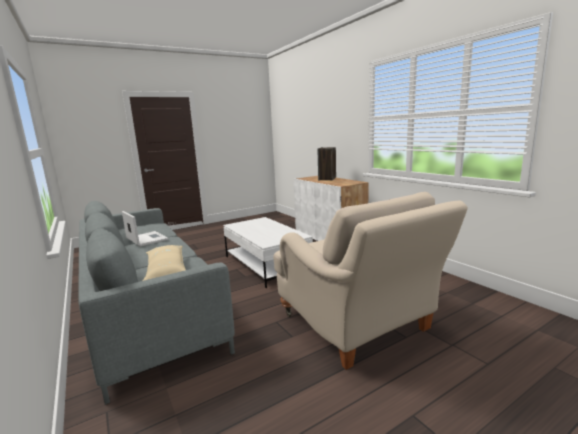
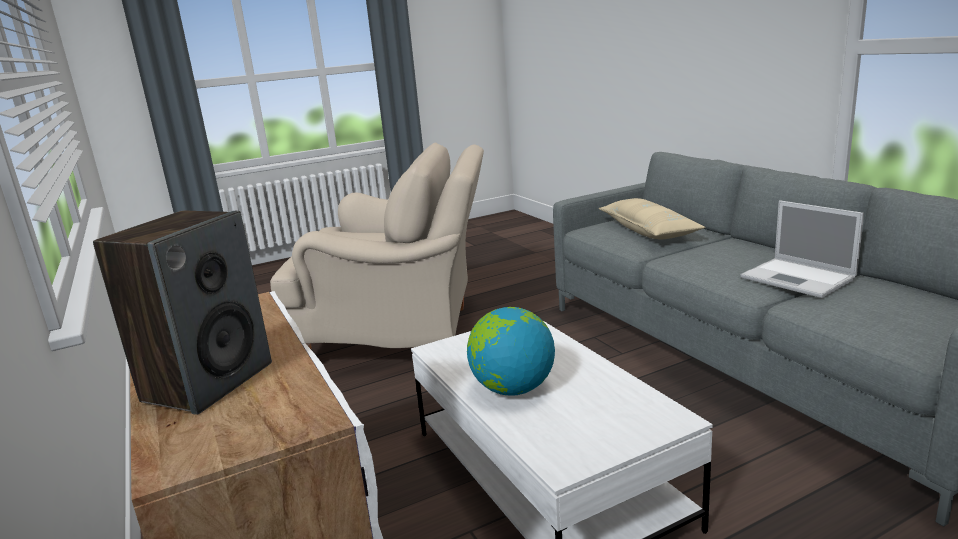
camera: 175 degrees left, 5 degrees up
beige armchair [273,192,468,370] -> beige armchair turned 120 degrees clockwise [270,142,484,349]
none -> globe [467,307,555,396]

